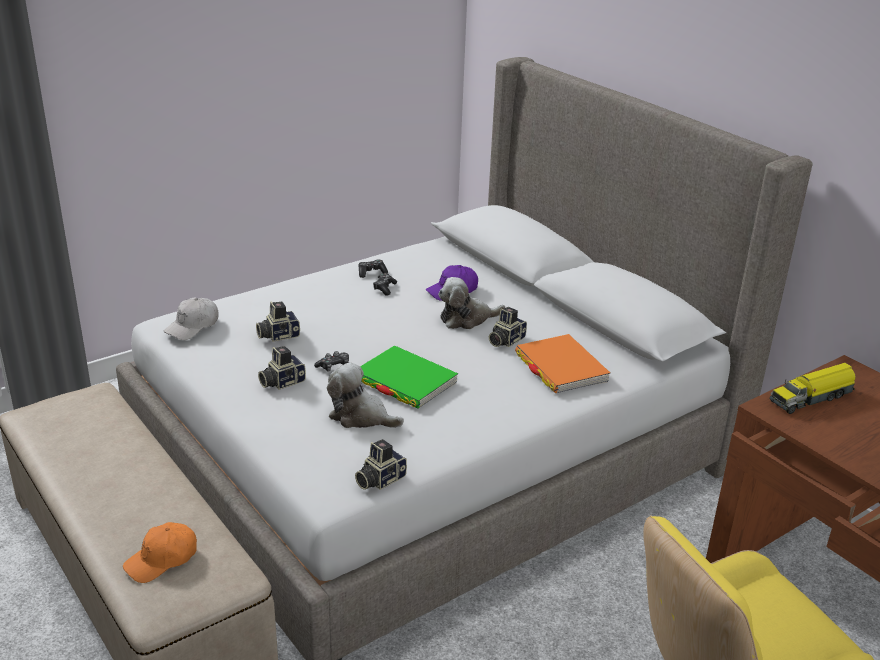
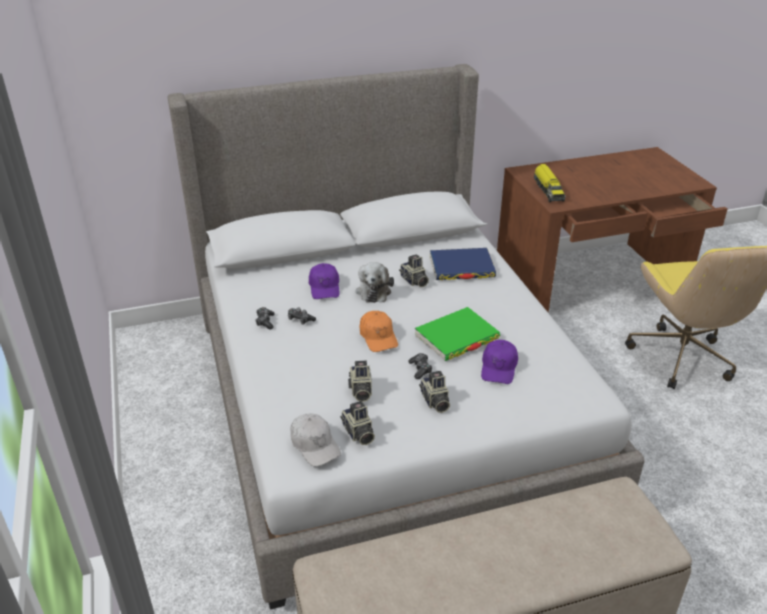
camera: 70 degrees left, 5 degrees up
orange cap [123,522,197,583] -> orange cap moved to [360,311,398,352]
plush toy [327,363,404,428] -> purple cap [481,340,518,384]
camera [355,439,407,490] -> camera moved to [340,401,375,445]
orange book [515,334,610,393] -> blue book [430,248,496,280]

